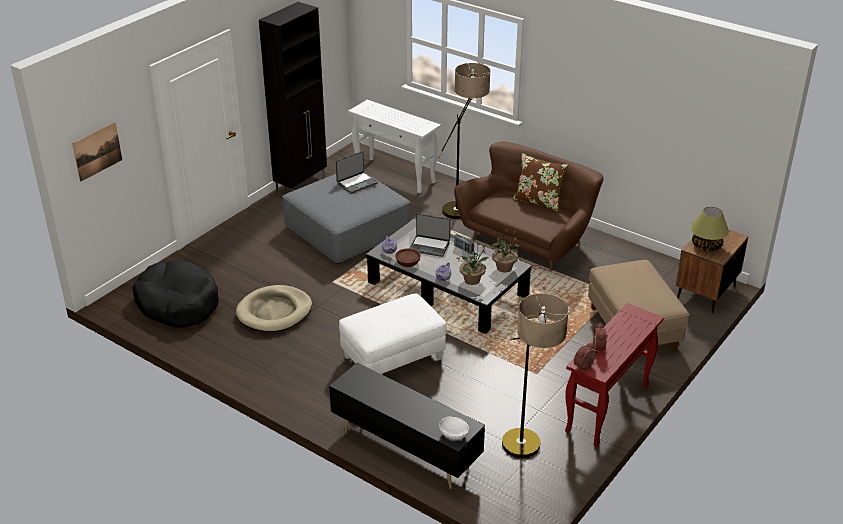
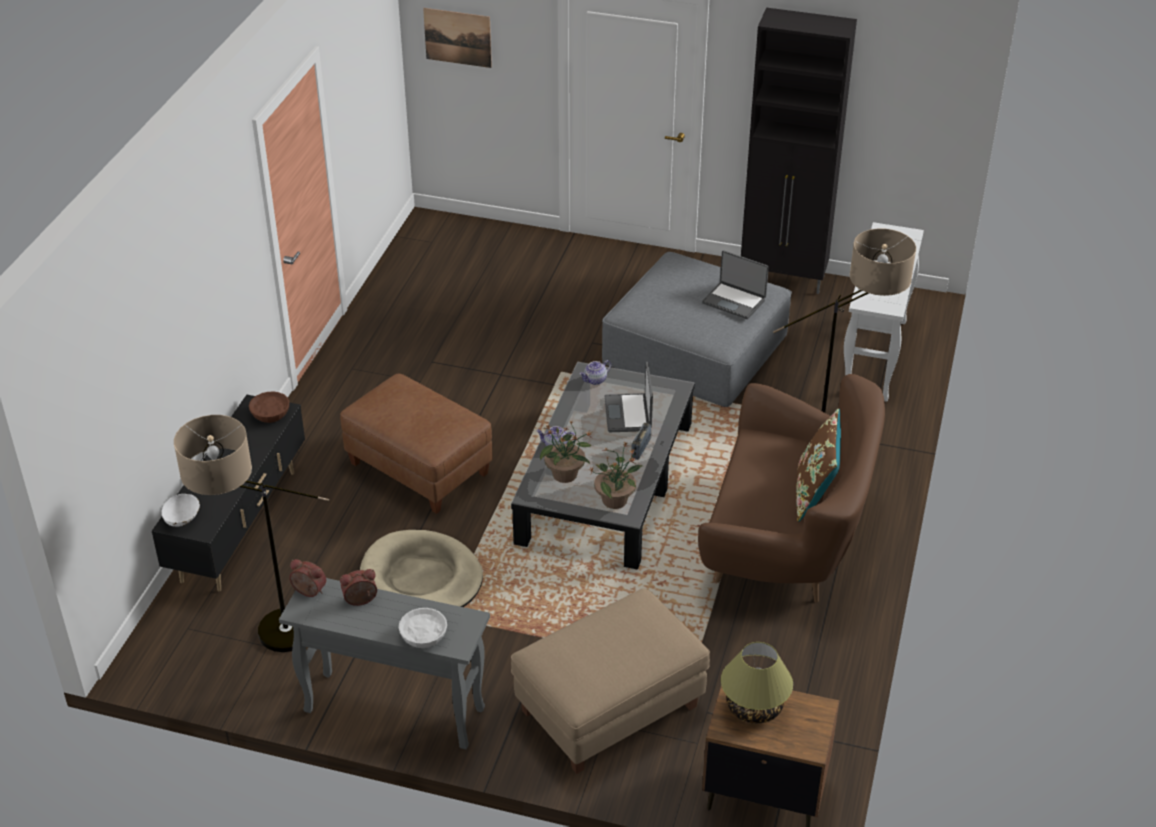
camera: 70 degrees right, 5 degrees up
black dog bed [133,260,219,328] -> none
beige dog bed [236,285,312,332] -> beige dog bed moved to [360,530,483,607]
white ottoman [339,293,447,374] -> brown ottoman [340,374,492,514]
brown bowl [395,248,421,267] -> brown bowl moved to [249,392,289,423]
red console table [565,303,664,446] -> grey console table [279,578,490,749]
none -> white bowl [399,608,447,648]

